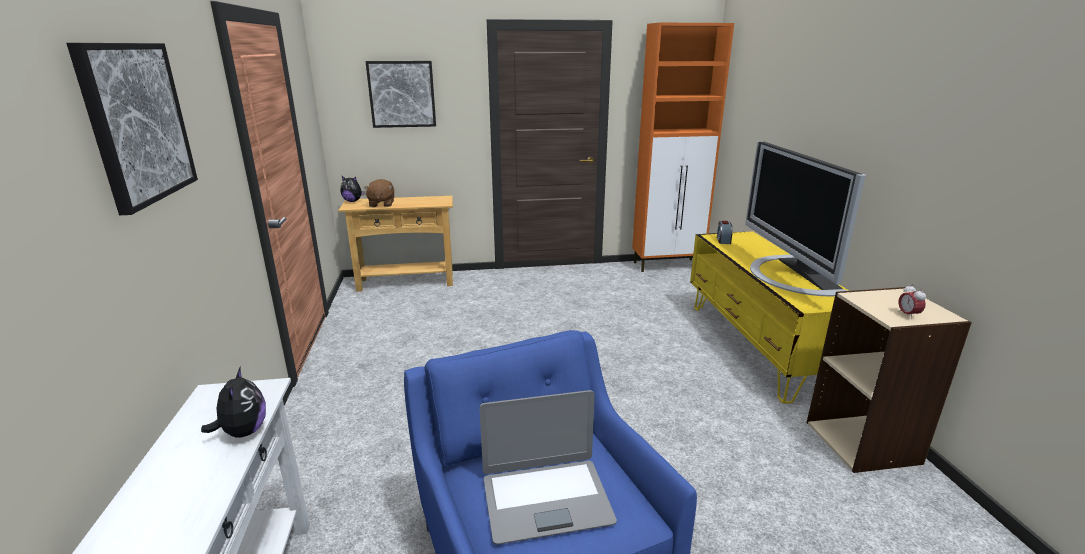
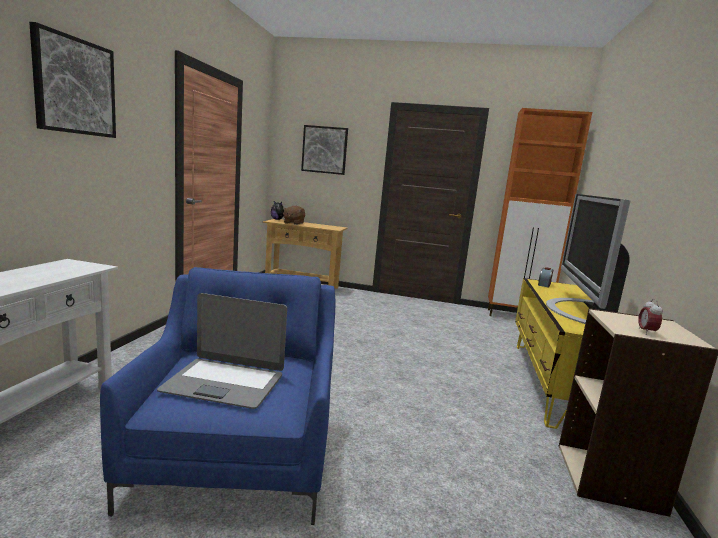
camera: 20 degrees right, 10 degrees down
plush toy [201,368,266,437] -> none

